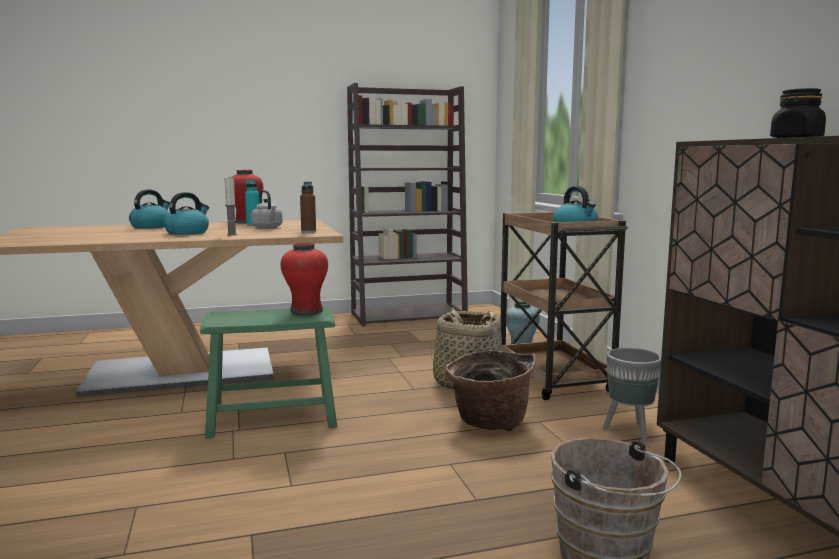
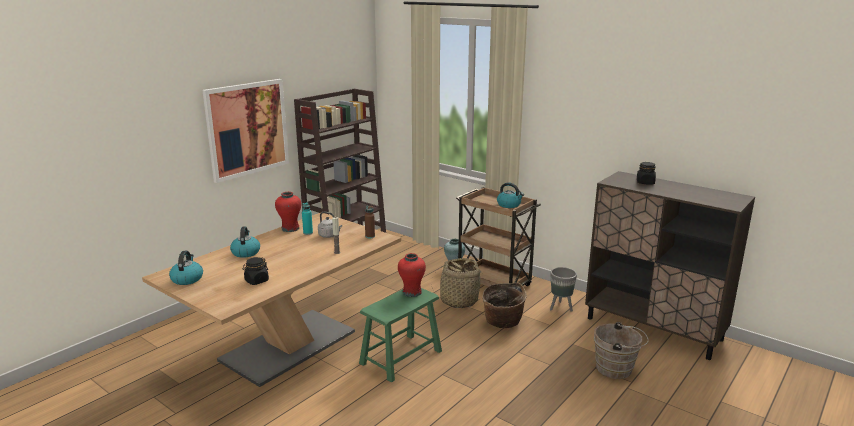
camera: 35 degrees left, 10 degrees up
kettle [164,192,209,235] -> kettle moved to [169,251,203,285]
none -> picture [202,79,289,183]
none -> black jar [242,257,269,285]

